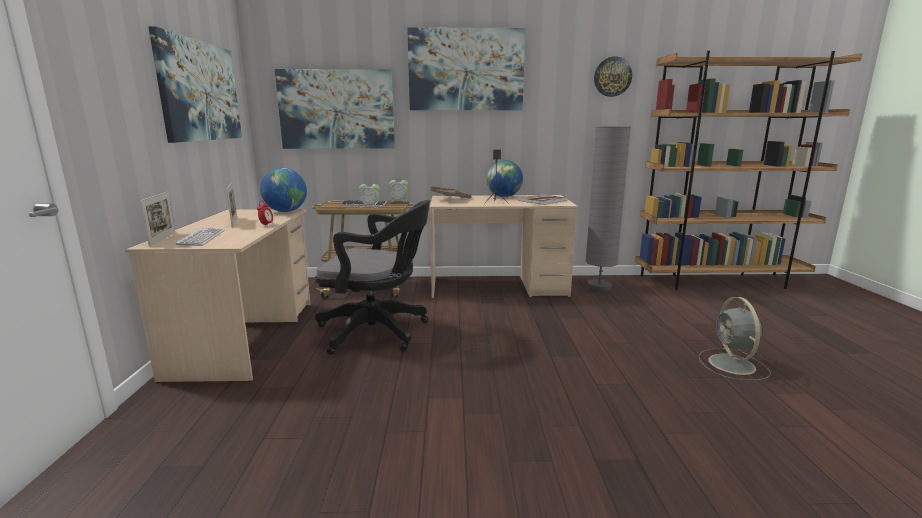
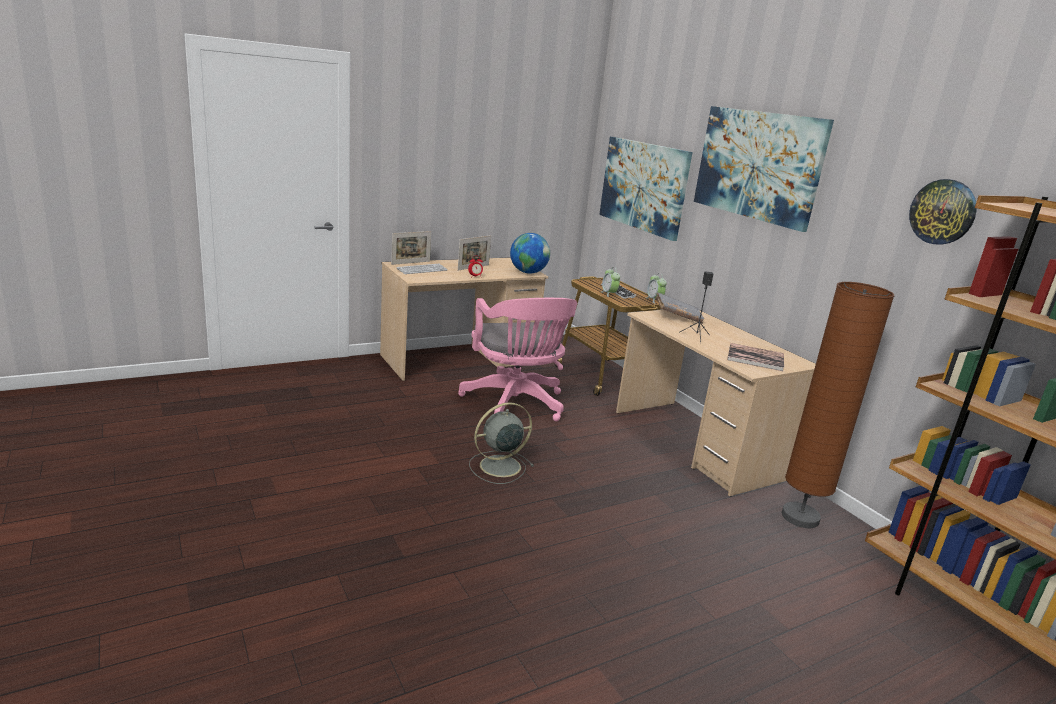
camera: 60 degrees right, 5 degrees up
picture [148,26,242,143] -> none
black office chair [315,200,430,355] -> pink office chair [458,298,577,422]
globe [487,160,523,197] -> none
grey floor lamp [586,126,631,291] -> brown floor lamp [782,282,894,528]
grey fan [698,297,771,381] -> grey fan moved to [469,402,534,484]

